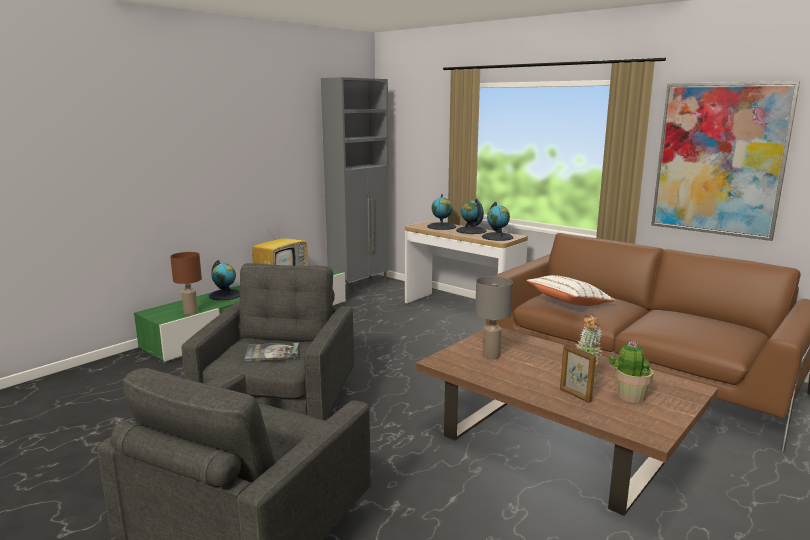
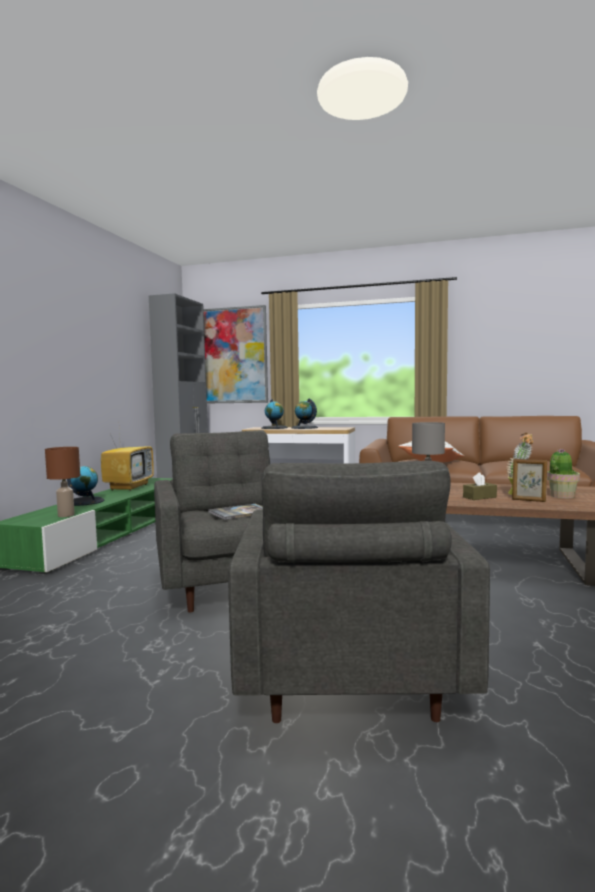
camera: 25 degrees left, 10 degrees down
globe [482,202,513,241] -> none
picture [651,81,800,241] -> picture moved to [204,305,268,403]
none -> brown tissue box [463,472,497,500]

